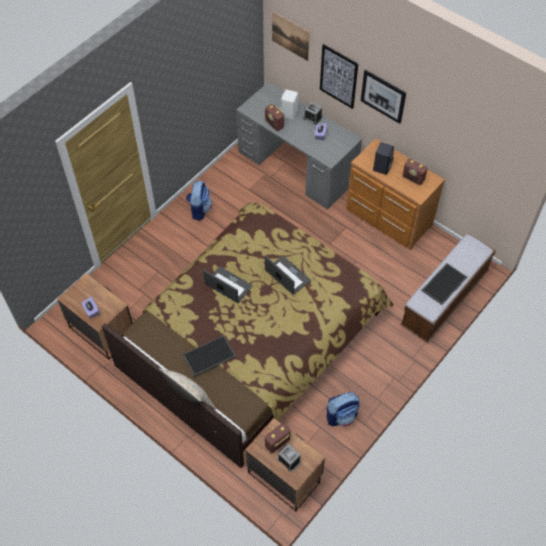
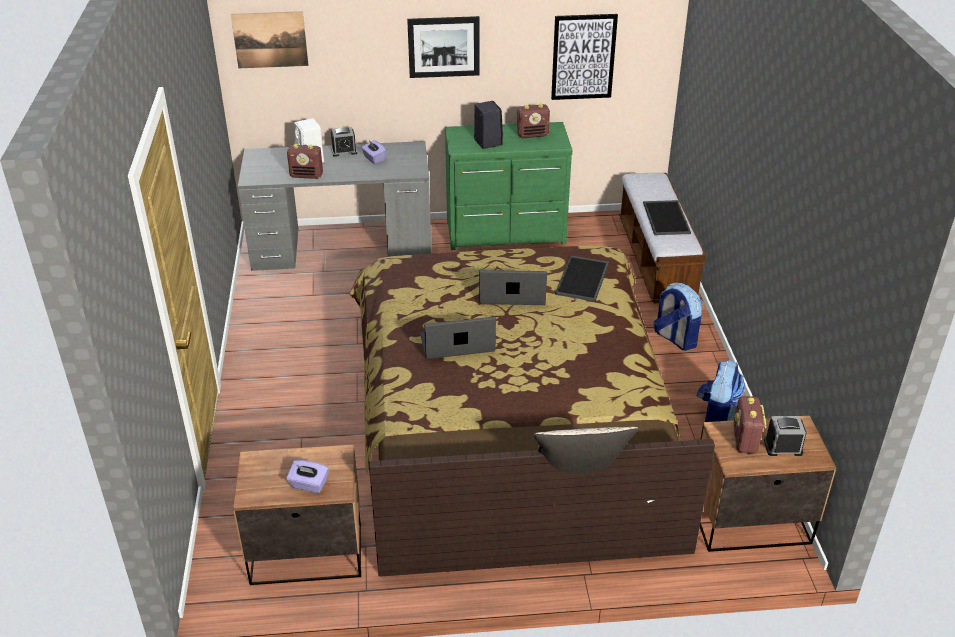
camera: 45 degrees left, 20 degrees down
tray [183,335,236,377] -> tray moved to [555,256,609,302]
backpack [186,180,212,221] -> backpack moved to [653,283,703,351]
picture [320,44,358,109] -> picture moved to [551,14,618,100]
brown dresser [346,138,445,250] -> green dresser [445,122,572,250]

